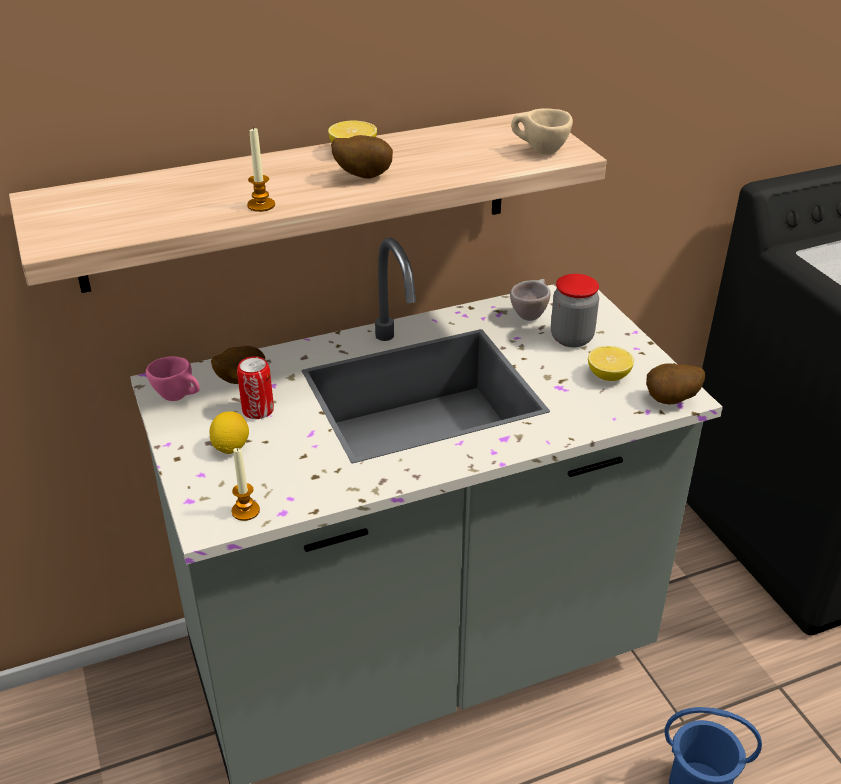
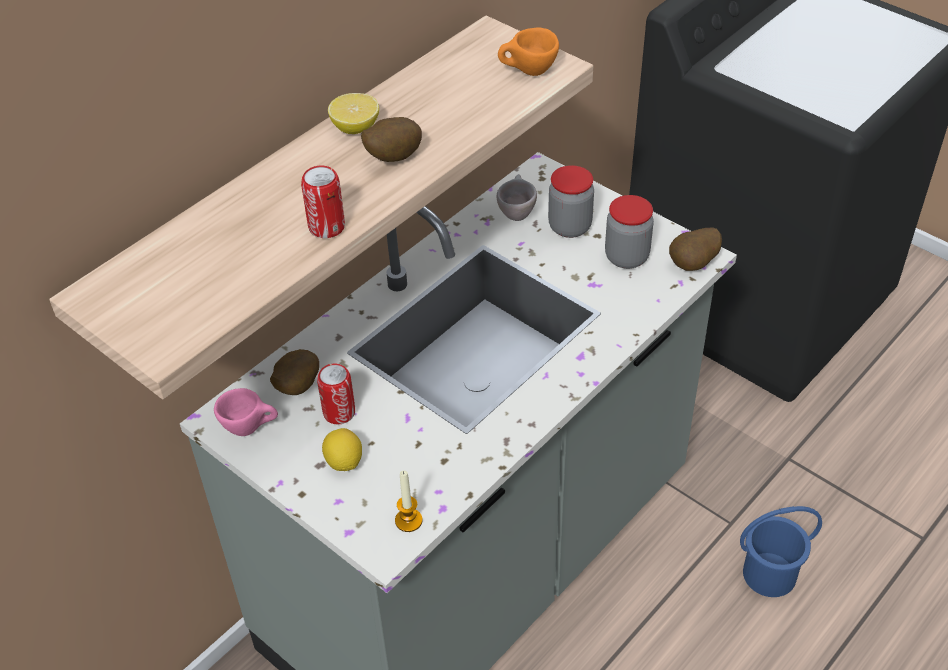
camera: 25 degrees left, 10 degrees up
candle [247,127,275,212] -> can [301,165,345,238]
beige cup [511,108,573,155] -> orange cup [498,27,559,76]
lemon [588,346,634,381] -> jar [605,195,654,269]

